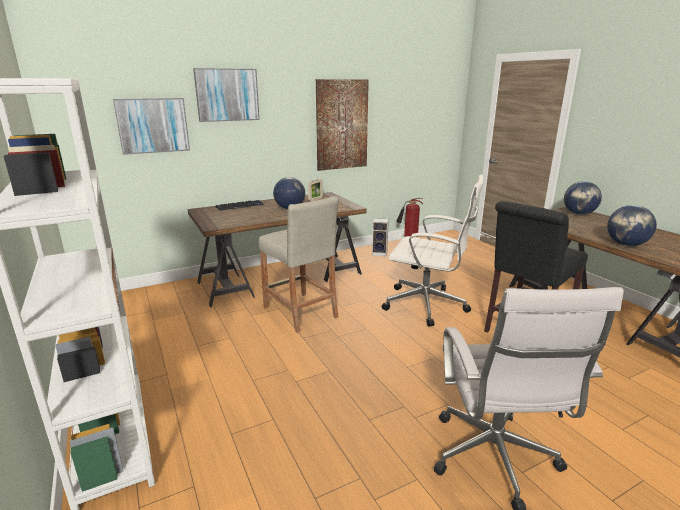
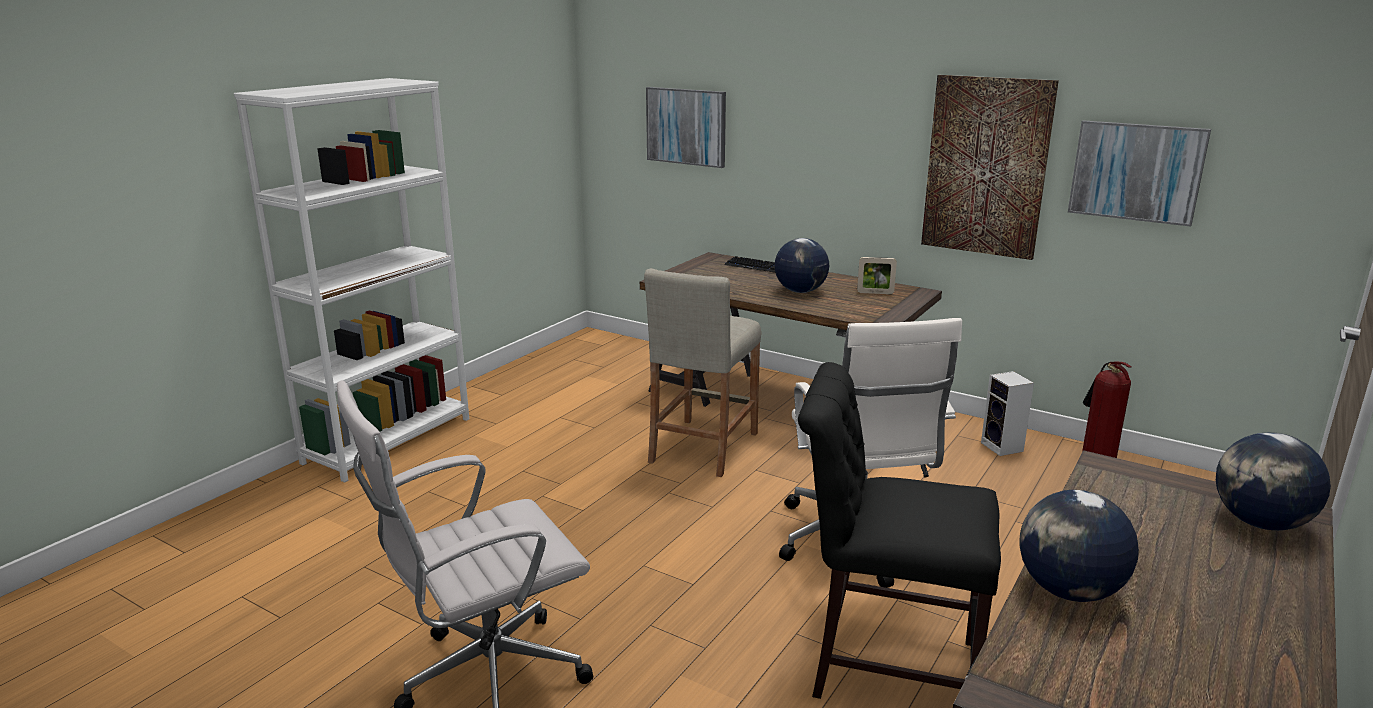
camera: 60 degrees right, 0 degrees up
picture [193,68,260,122] -> picture moved to [1068,120,1211,227]

